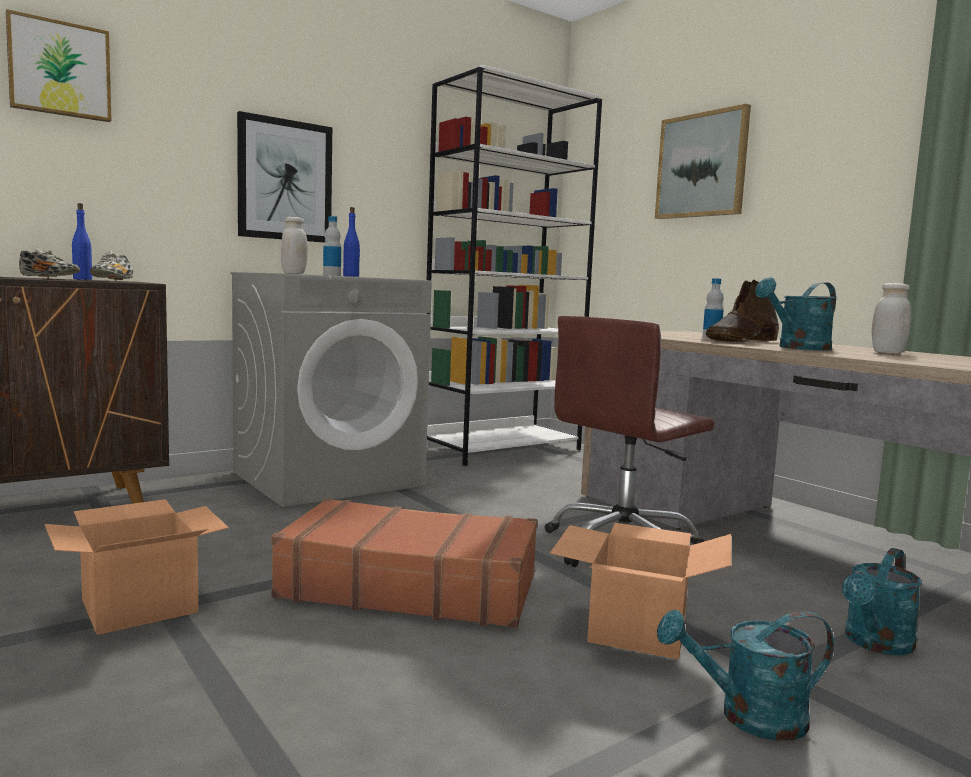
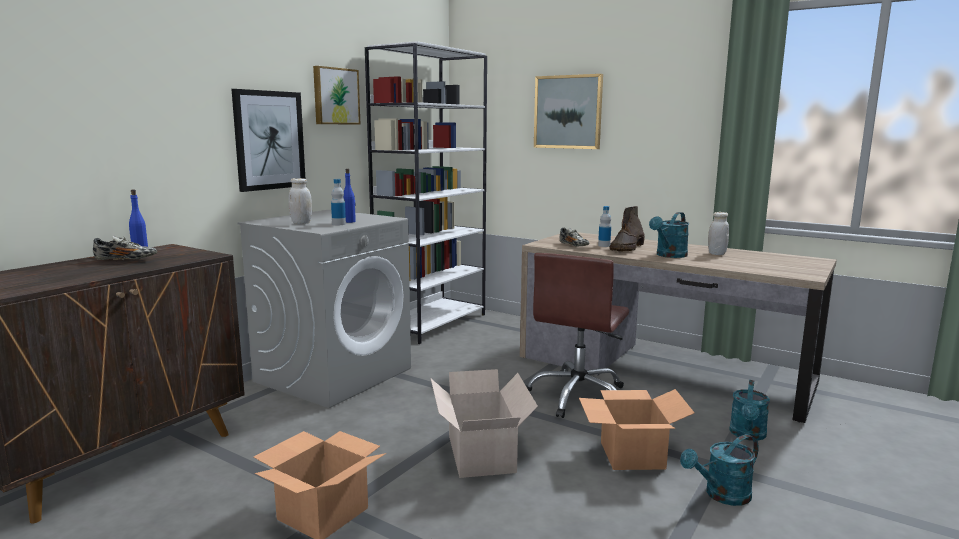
camera: 20 degrees left, 5 degrees up
picture [6,9,112,122] -> picture moved to [313,66,360,125]
shoe [90,251,134,281] -> shoe moved to [560,228,589,246]
brown suitcase [271,498,537,628] -> cardboard box [431,369,538,478]

